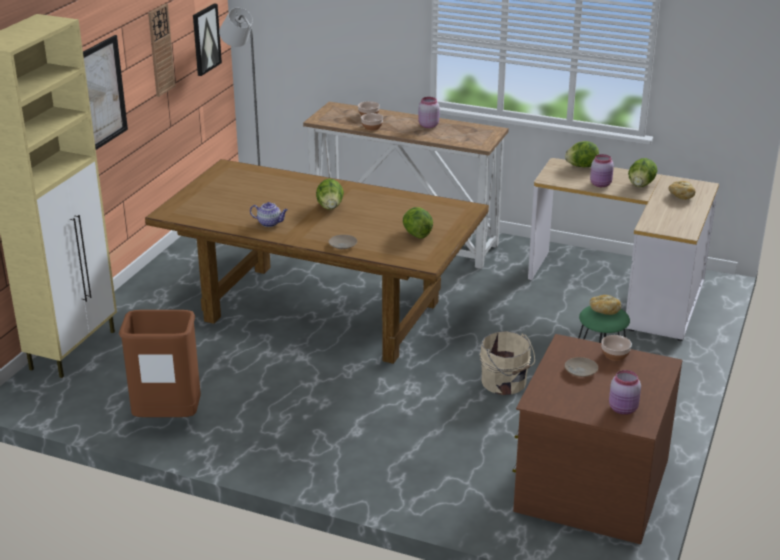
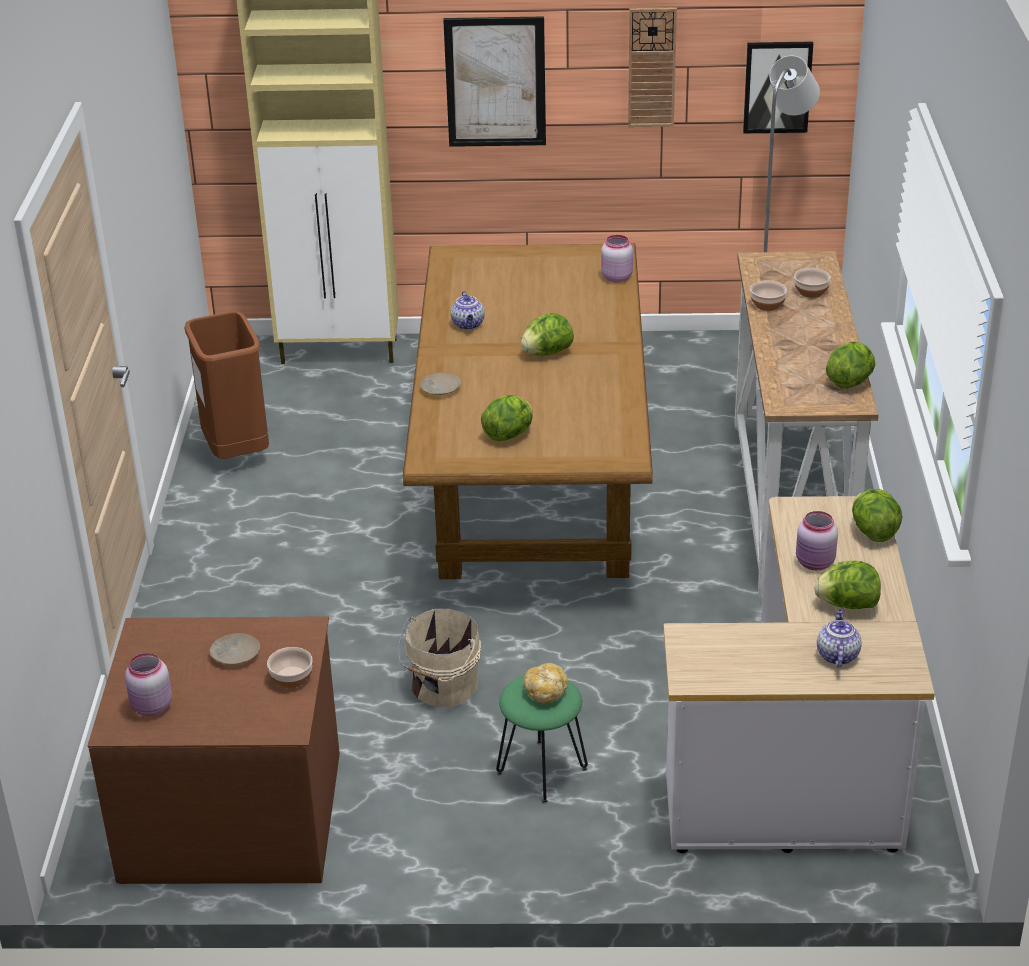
camera: 70 degrees right, 5 degrees up
pink jar [418,97,440,128] -> pink jar moved to [601,235,633,283]
bread [668,181,696,200] -> teapot [817,609,862,668]
none -> lettuce [826,342,875,389]

